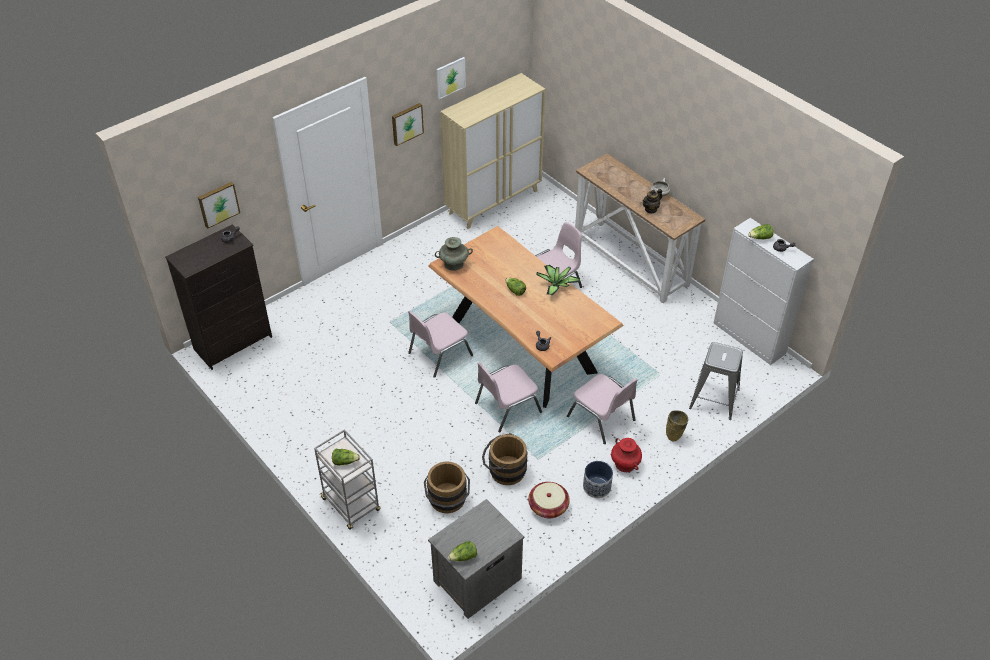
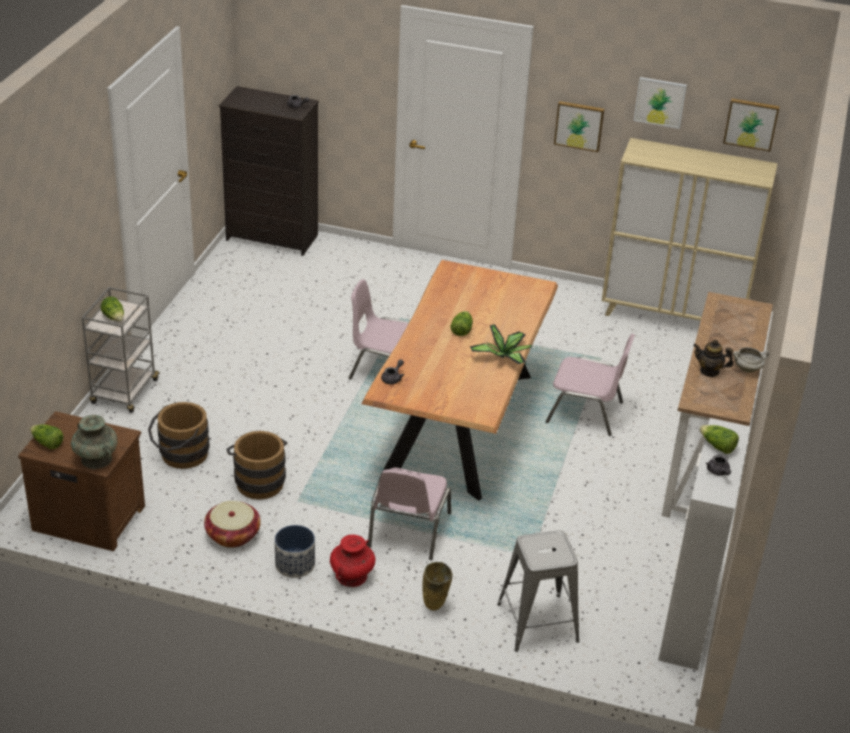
camera: 55 degrees right, 10 degrees down
picture [198,182,240,229] -> picture moved to [723,98,780,152]
grey nightstand [428,499,524,619] -> brown nightstand [18,411,145,551]
turquoise vase [435,237,473,271] -> turquoise vase moved to [71,415,117,469]
pink chair [475,362,542,433] -> none

